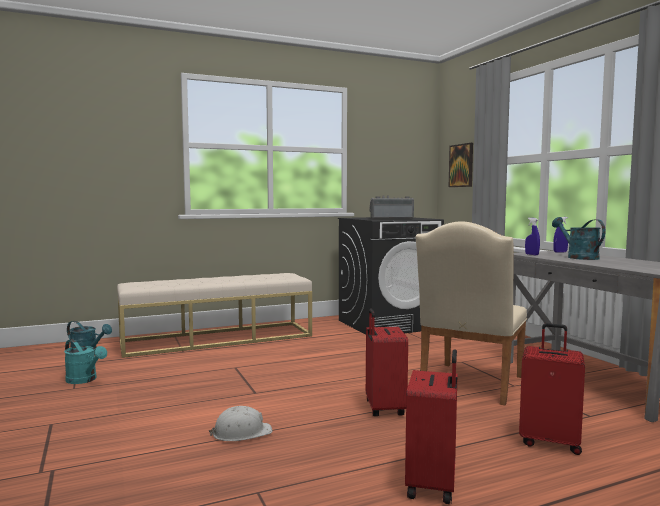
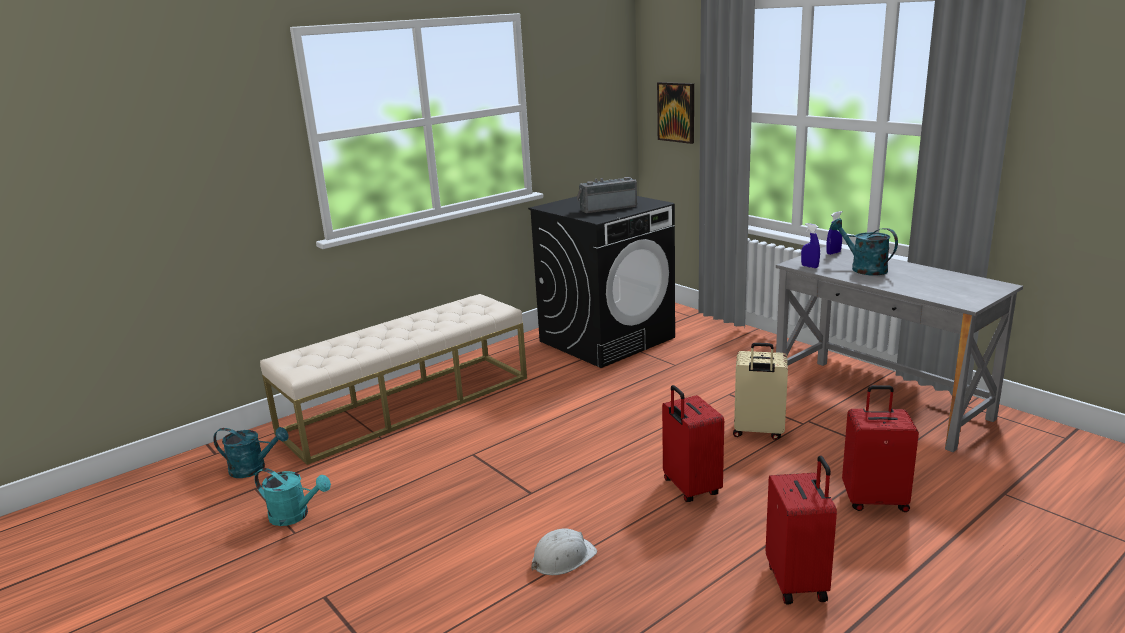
camera: 15 degrees left, 15 degrees up
beige chair [416,221,527,405] -> beige suitcase [733,343,788,440]

